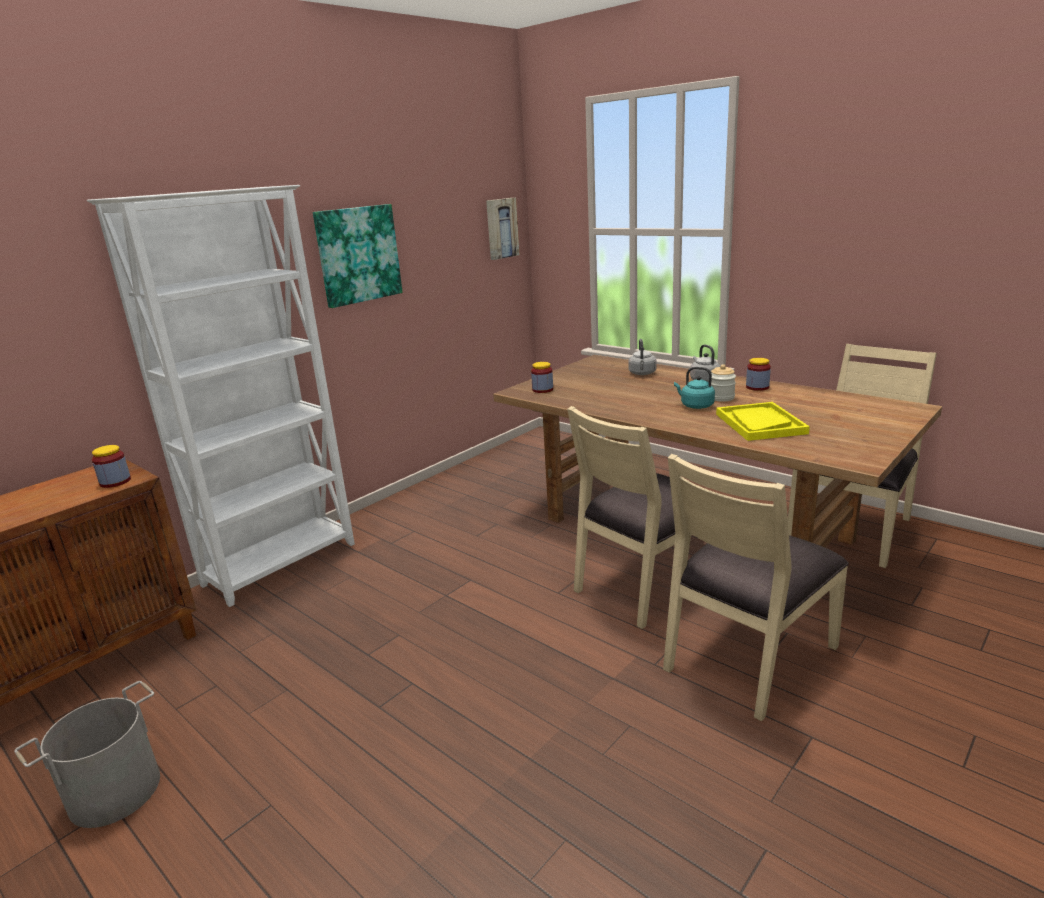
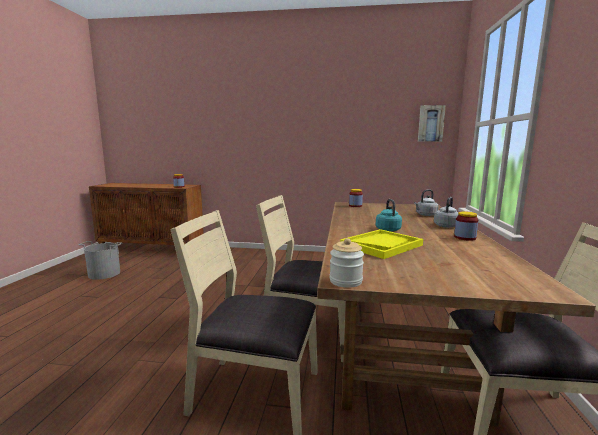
camera: 55 degrees right, 10 degrees down
white bookcase [87,185,355,607] -> none
picture [313,204,402,308] -> none
jar [711,364,736,402] -> jar moved to [330,238,364,288]

